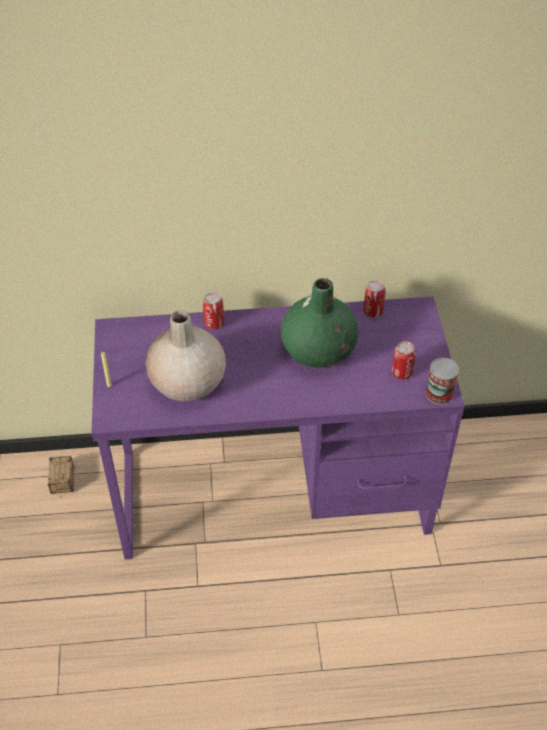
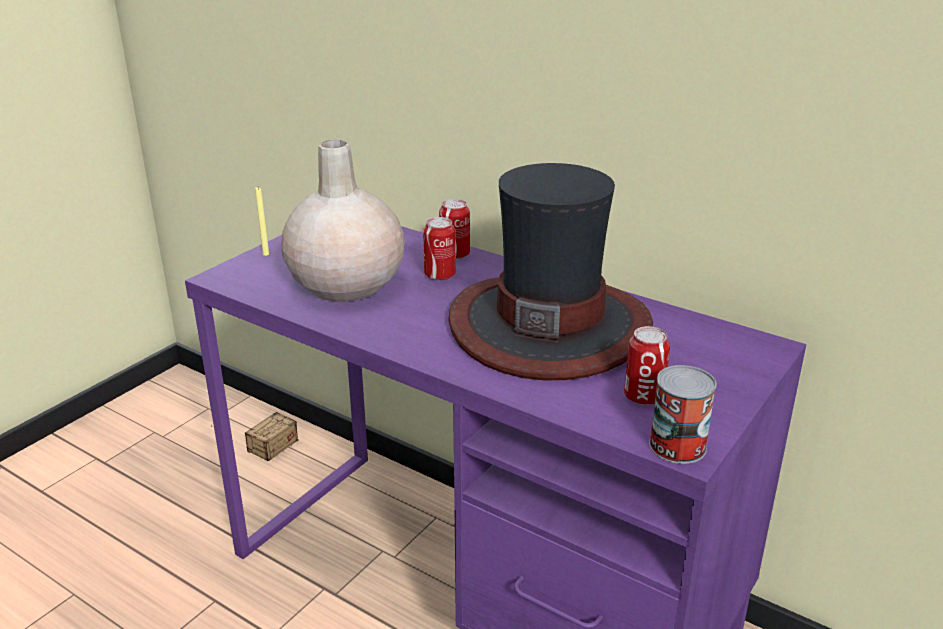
camera: 40 degrees right, 20 degrees down
green vase [281,278,359,368] -> hat [448,163,653,380]
can [363,280,386,317] -> can moved to [423,217,456,280]

